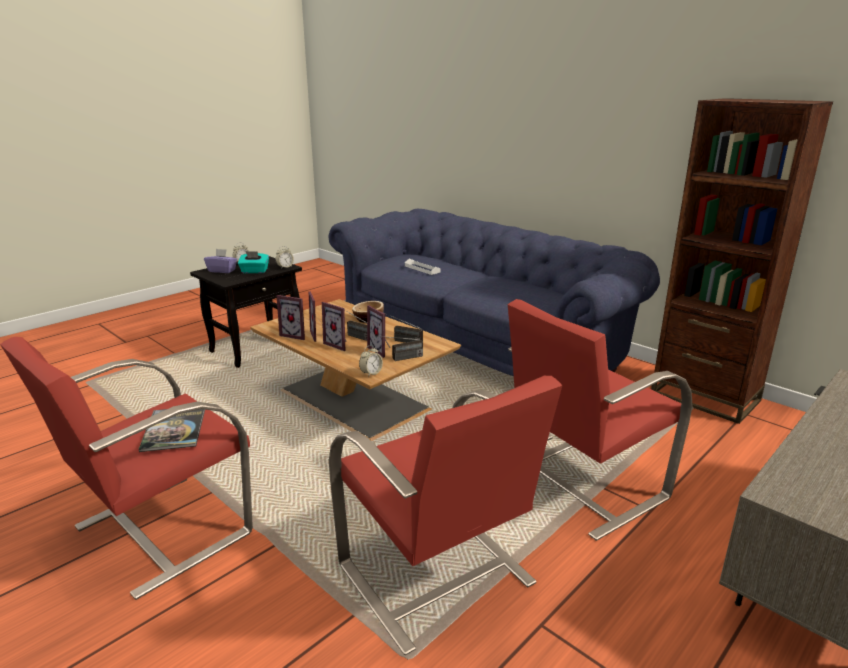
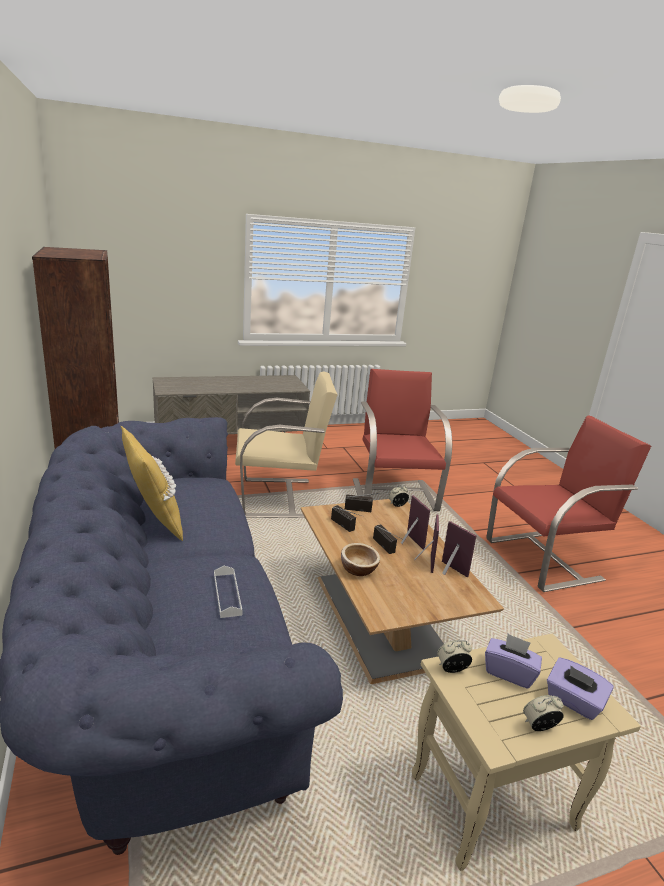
camera: 155 degrees left, 0 degrees up
book [139,409,205,452] -> none
black side table [190,256,302,368] -> beige side table [412,634,641,871]
turquoise tissue box [238,251,269,273] -> purple tissue box [485,634,542,689]
picture frame [367,305,391,358] -> none
red armchair [508,299,693,541] -> beige armchair [235,371,338,518]
none -> yellow pillow [121,426,183,541]

